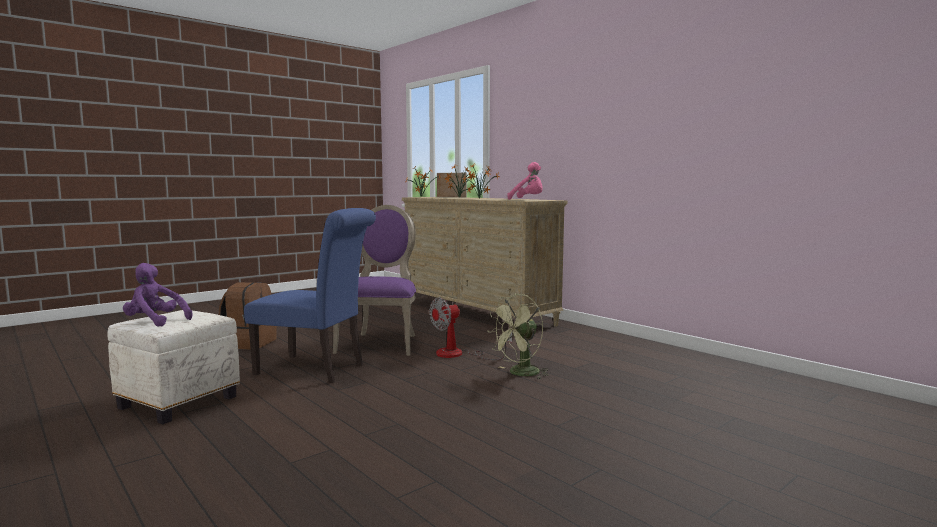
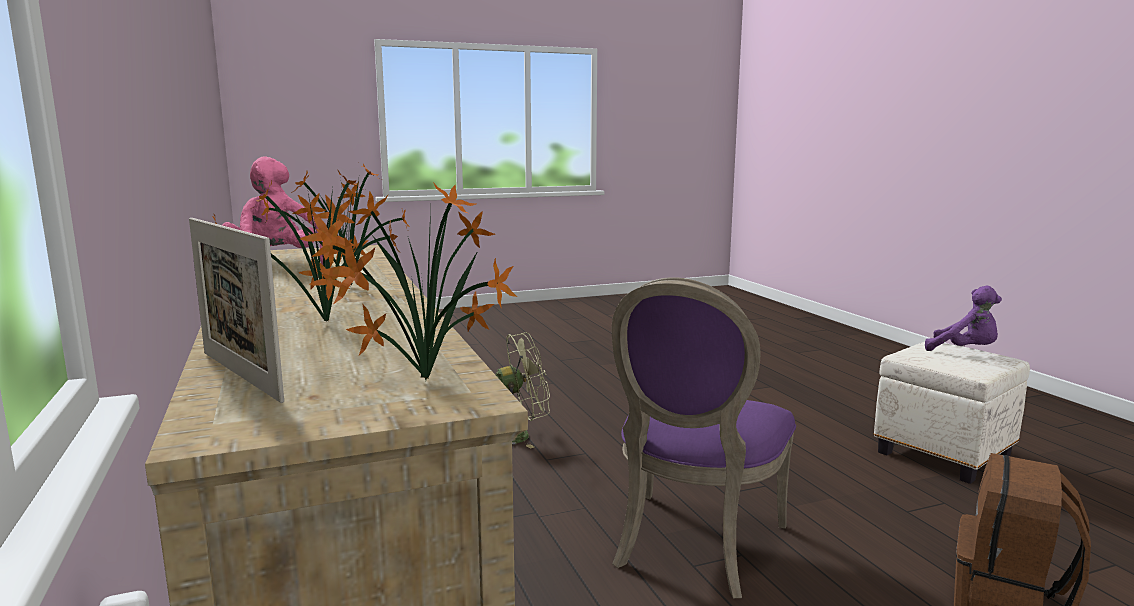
camera: 160 degrees left, 5 degrees up
blue chair [244,208,376,383] -> none
fan [429,297,512,360] -> none

